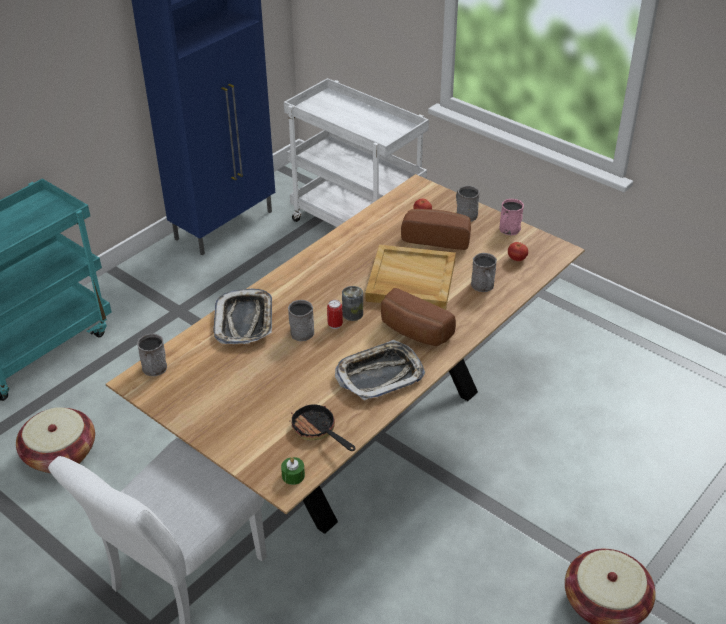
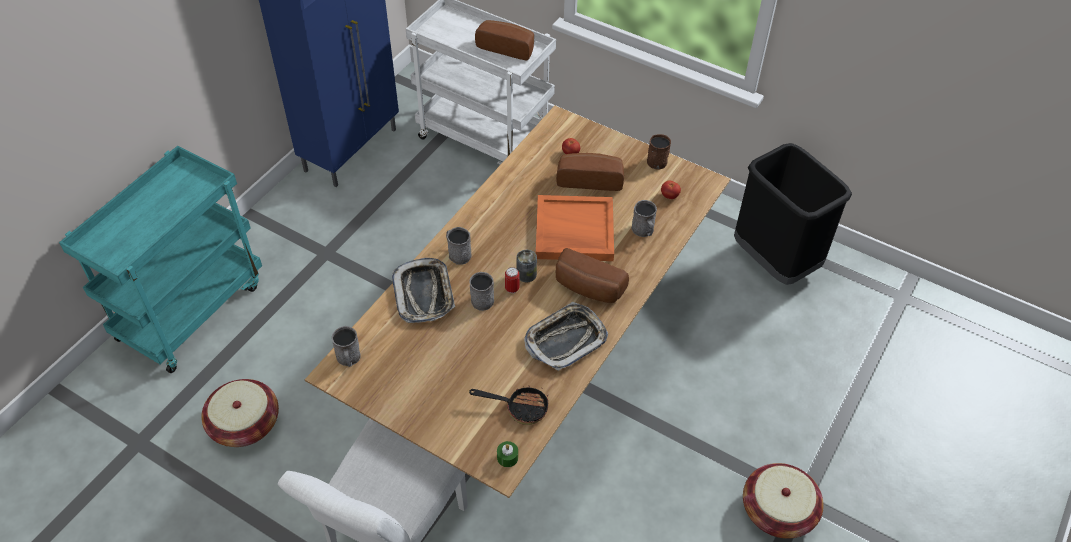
camera: 10 degrees left, 10 degrees up
frying pan [289,404,355,451] -> frying pan turned 150 degrees clockwise [469,386,549,425]
beige tray [365,245,456,310] -> orange tray [536,195,614,261]
grey mug [456,186,480,222] -> grey mug moved to [446,227,471,265]
pink mug [499,199,524,235] -> brown mug [647,134,671,169]
none -> bread [475,20,534,60]
none -> black trash can [734,143,852,285]

